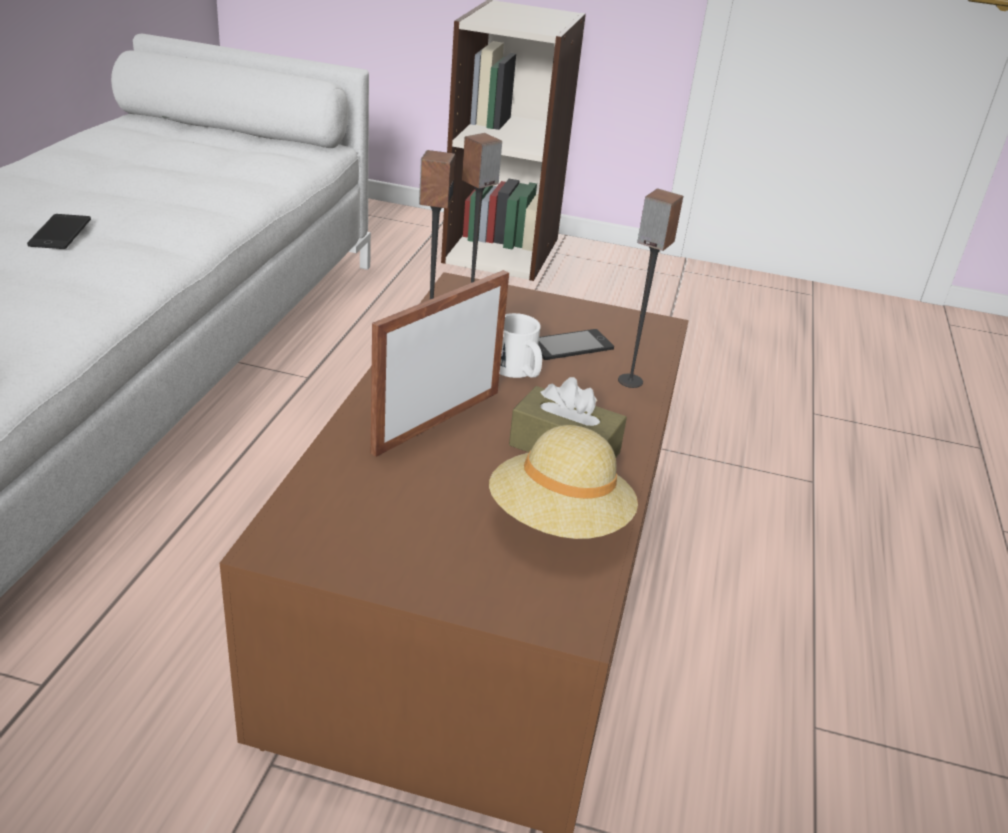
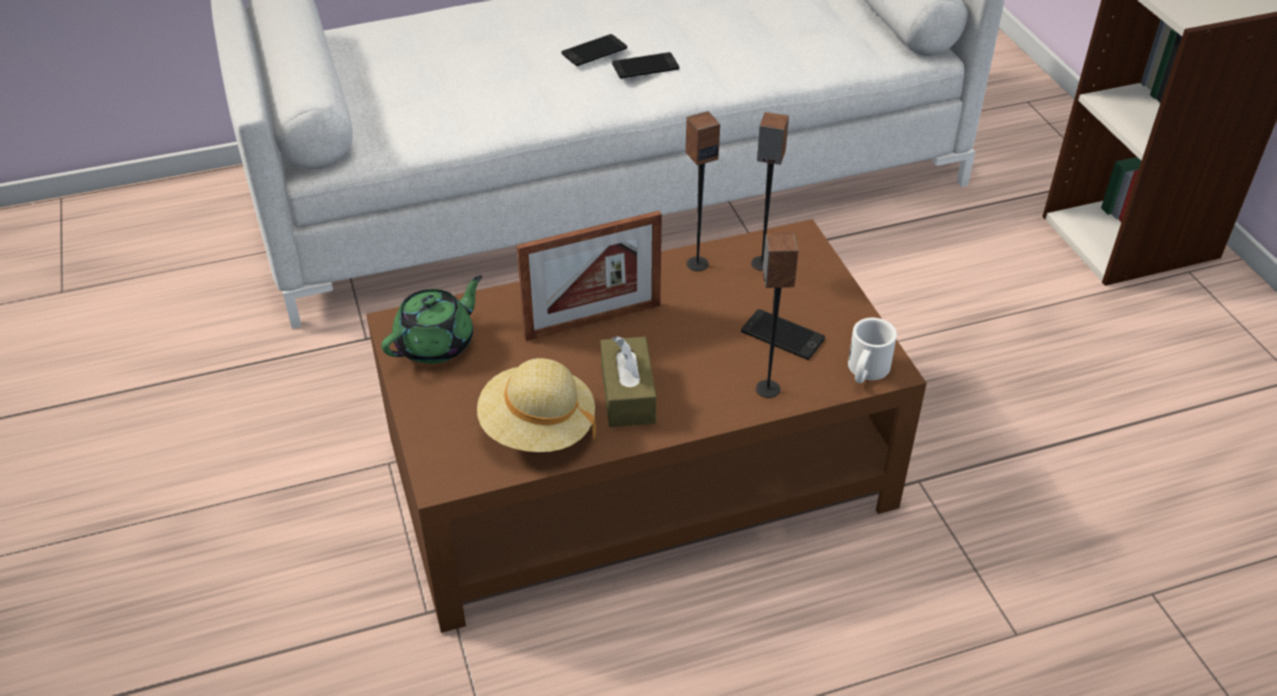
camera: 60 degrees right, 10 degrees up
picture frame [371,270,509,457] -> picture frame turned 150 degrees clockwise [516,211,662,341]
white mug [500,313,542,378] -> white mug moved to [848,318,897,383]
none -> green teapot [381,275,482,364]
none -> phone [612,52,679,79]

